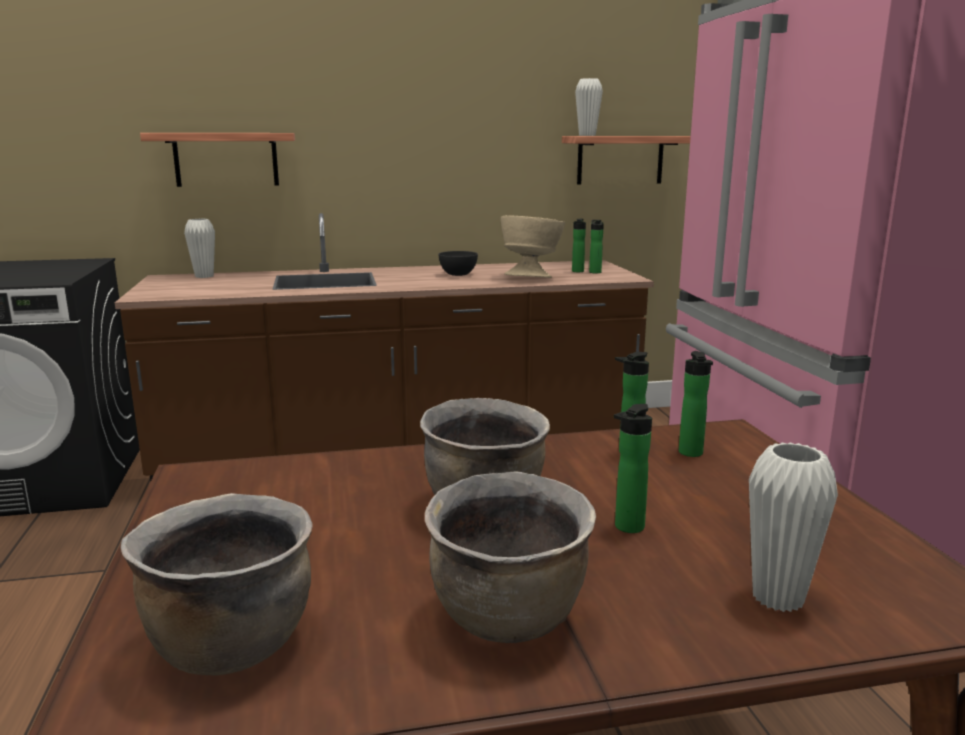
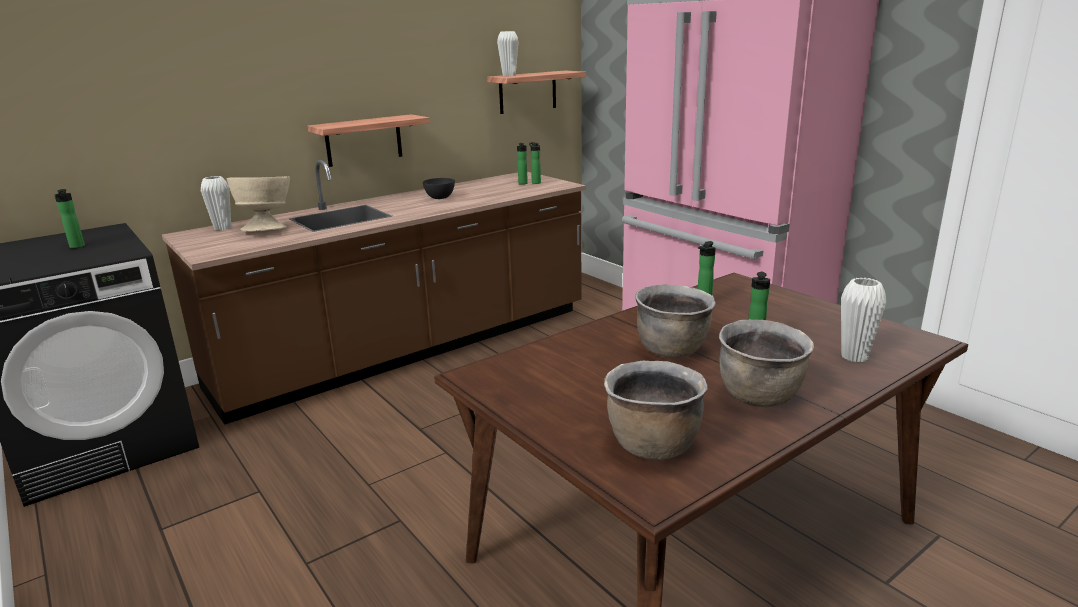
camera: 25 degrees left, 5 degrees up
shelf [140,133,295,187] -> shelf moved to [307,114,430,167]
beige bowl [501,215,565,278] -> beige bowl moved to [227,177,290,231]
bottle [679,351,713,457] -> bottle moved to [55,189,85,248]

